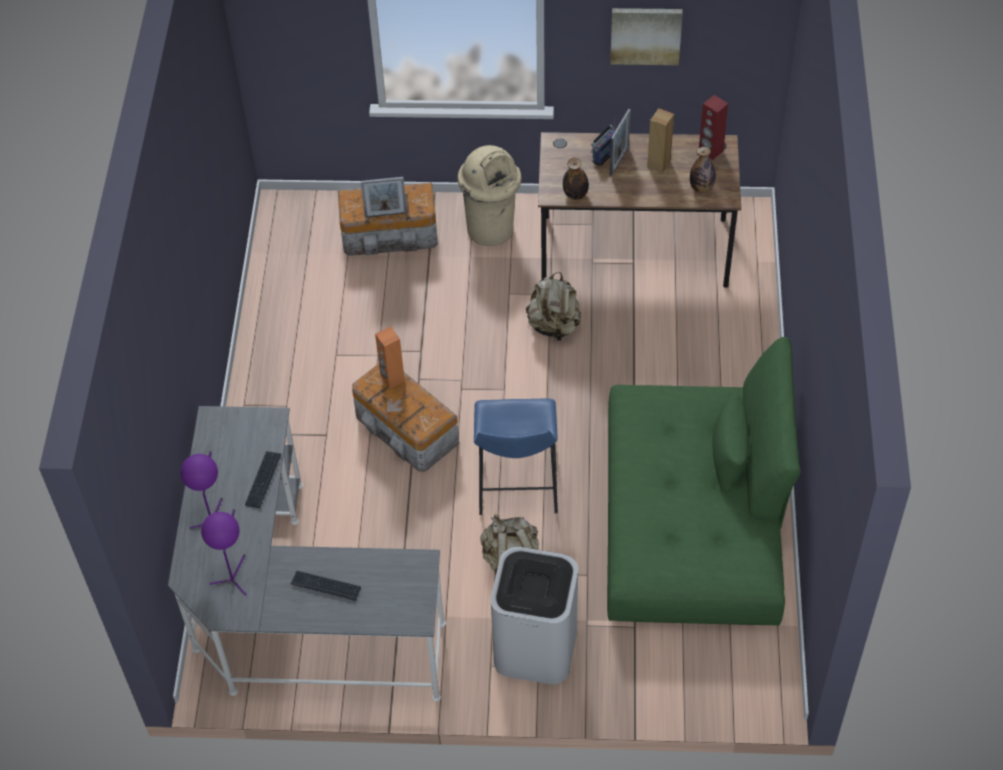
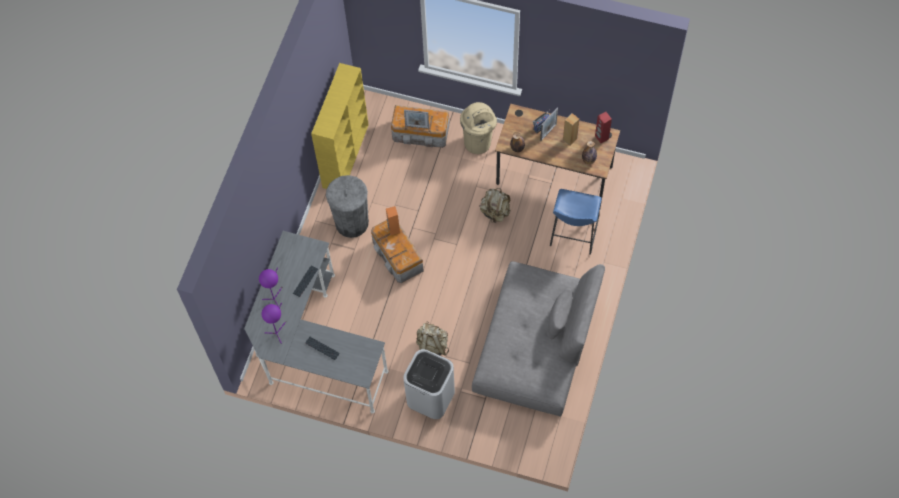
camera: 15 degrees right, 10 degrees up
blue stool [474,399,558,515] -> blue stool moved to [550,189,602,255]
green sofa [607,337,801,626] -> grey sofa [472,261,605,417]
picture [610,8,683,65] -> none
none -> yellow bookcase [311,63,369,189]
none -> grey trash can [326,175,369,238]

